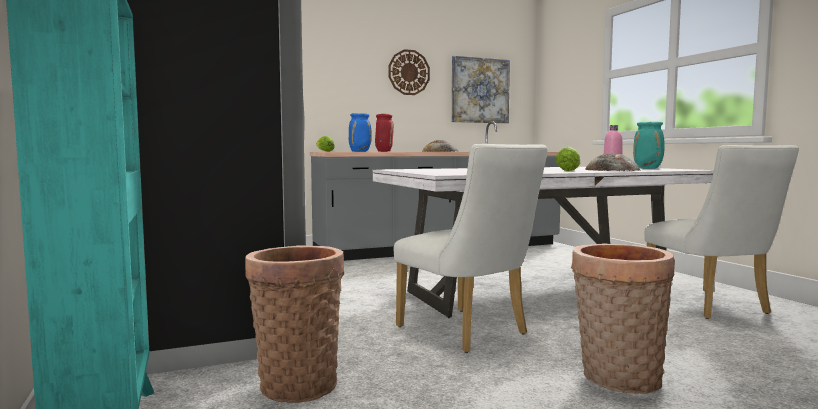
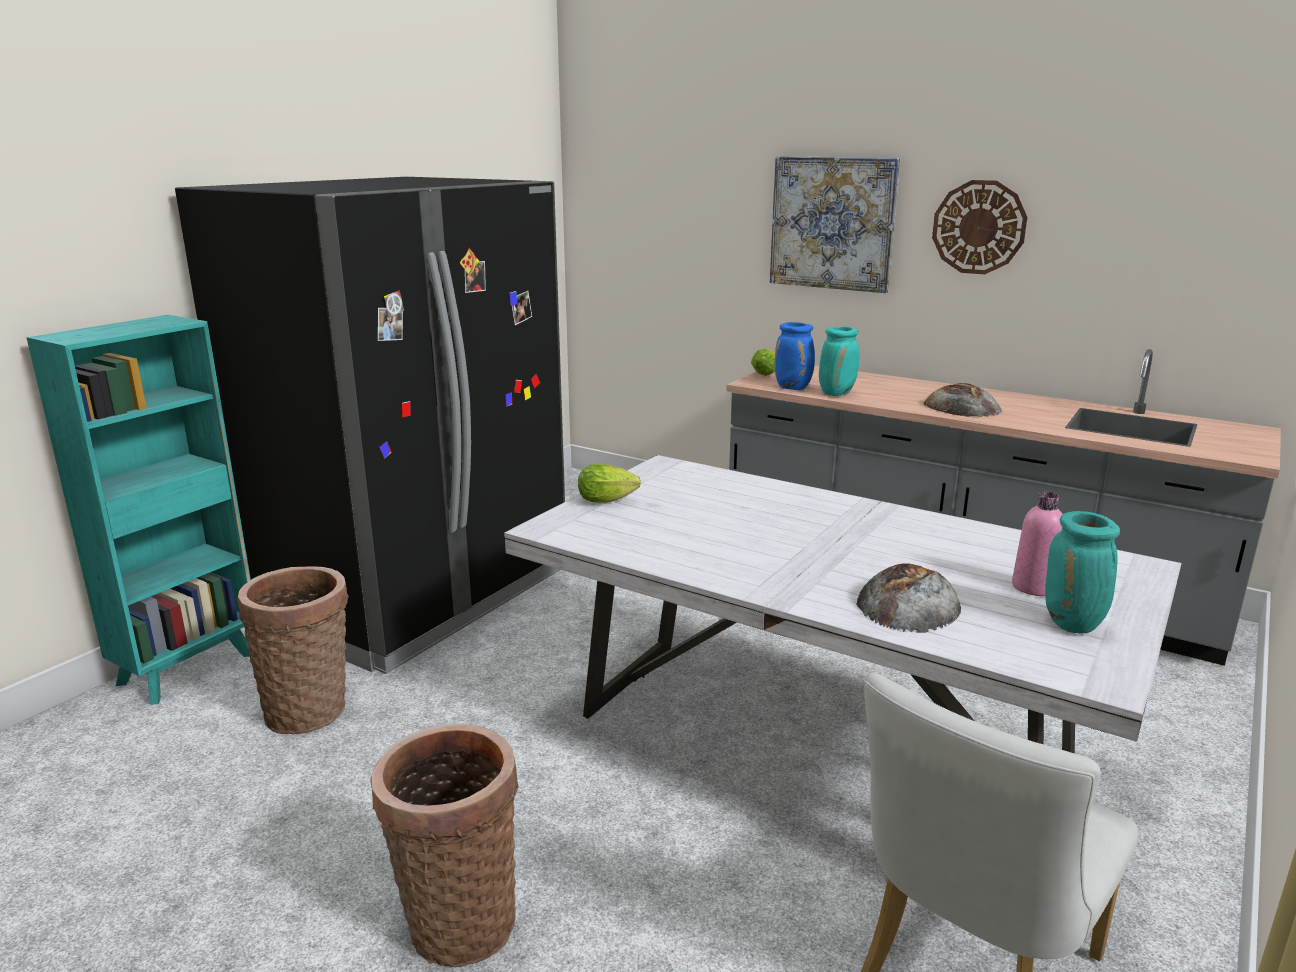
camera: 55 degrees right, 15 degrees up
red vase [375,114,394,152] -> turquoise vase [819,327,860,396]
white chair [394,144,548,353] -> none
picture [452,56,510,123] -> picture moved to [770,156,900,293]
lettuce [555,147,580,171] -> lettuce moved to [578,464,641,503]

